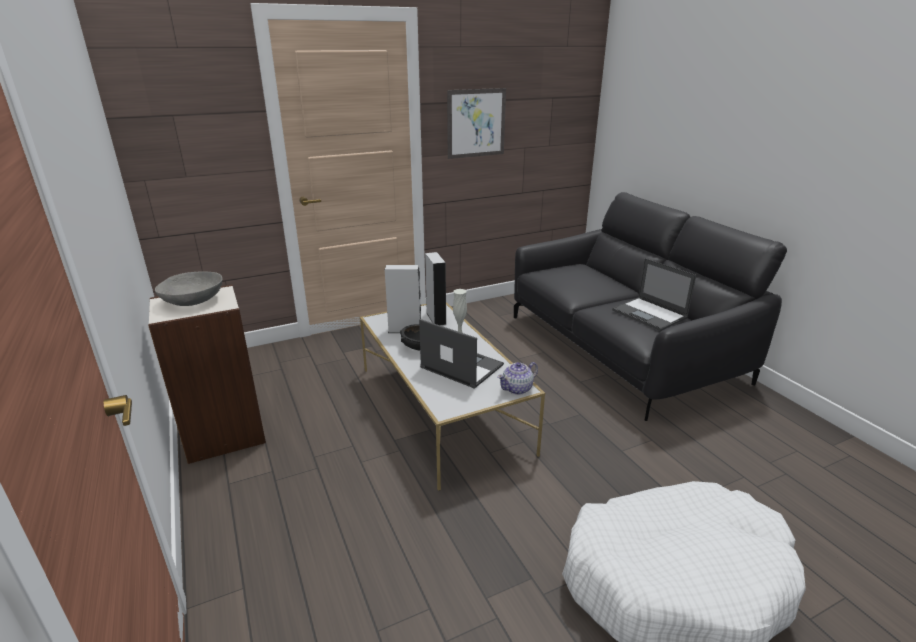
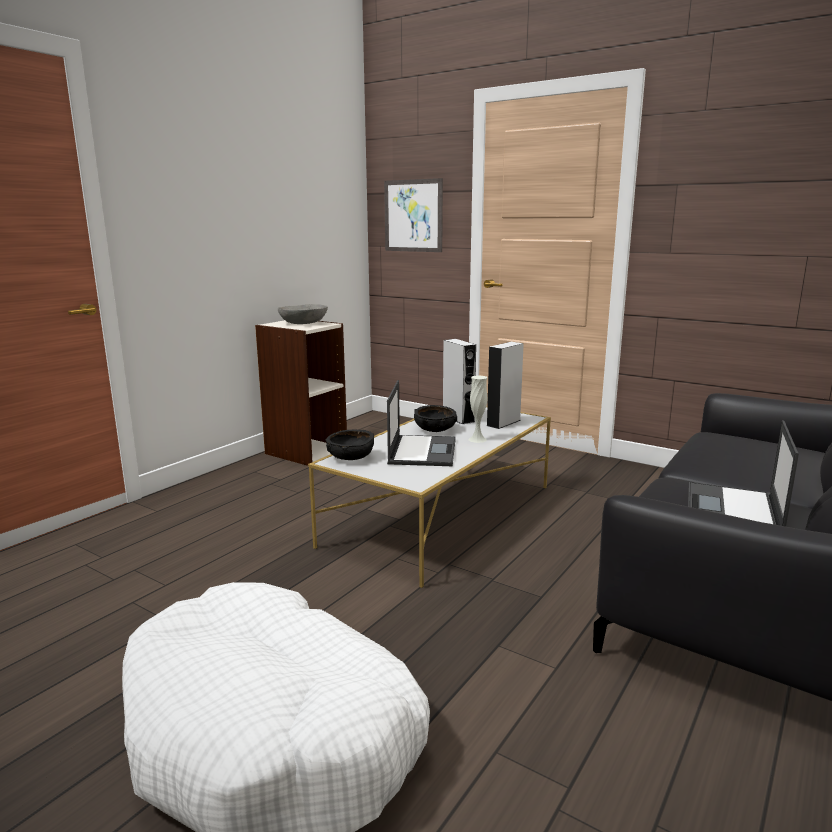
camera: 60 degrees right, 10 degrees down
picture [447,88,506,159] -> picture moved to [384,178,443,252]
teapot [497,362,538,395] -> none
none -> black bowl [325,429,374,460]

